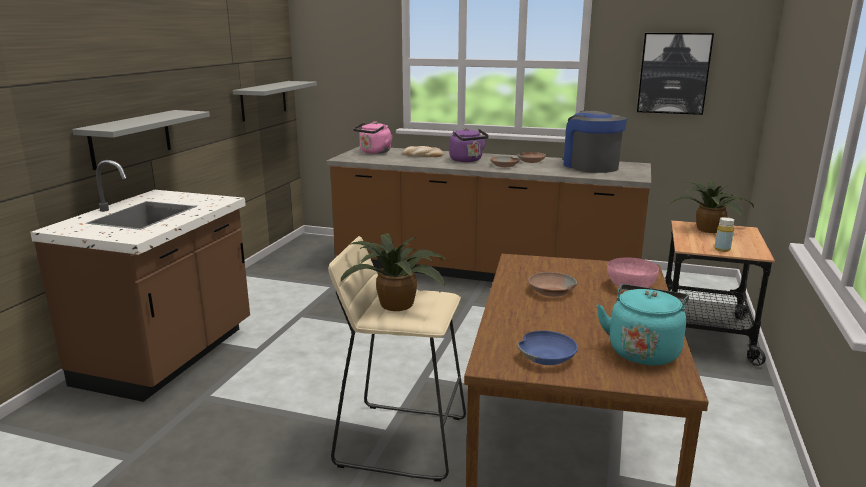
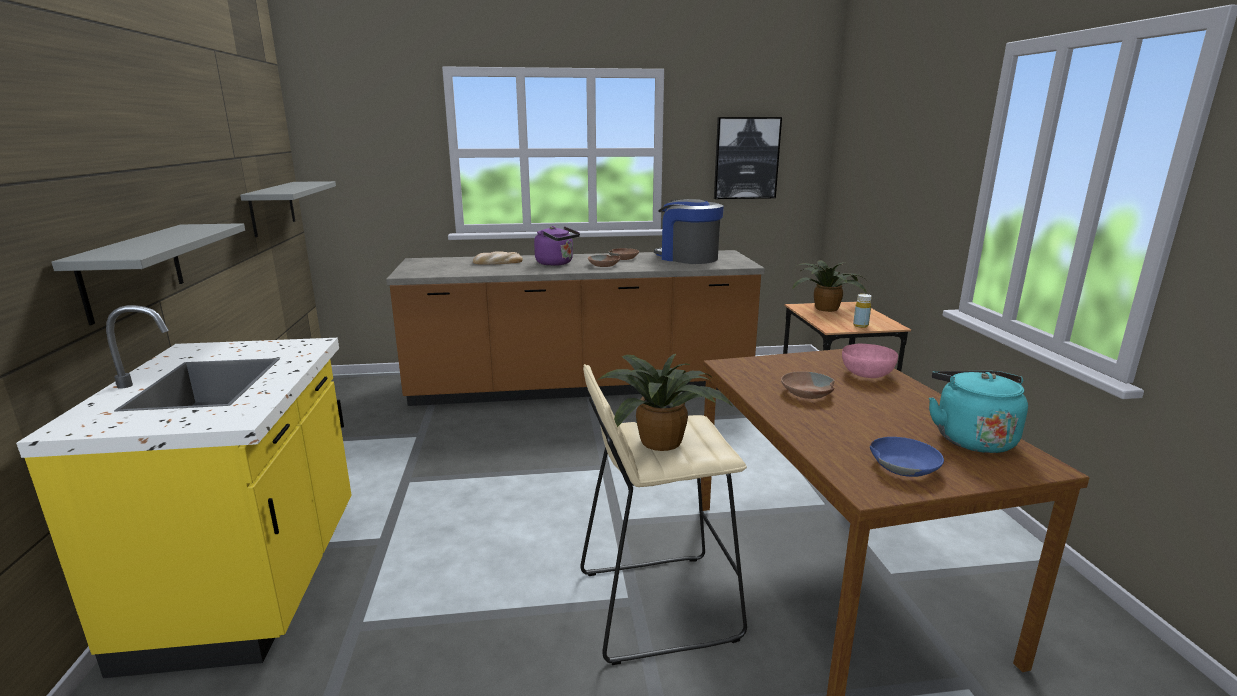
camera: 25 degrees left, 0 degrees up
brown counter [30,160,250,402] -> yellow counter [16,305,351,678]
pink kettle [353,121,393,154] -> none

